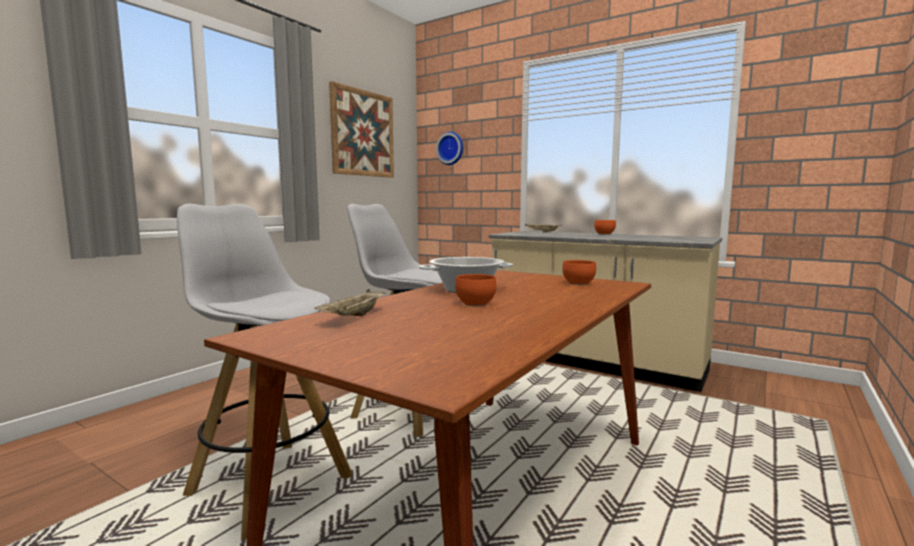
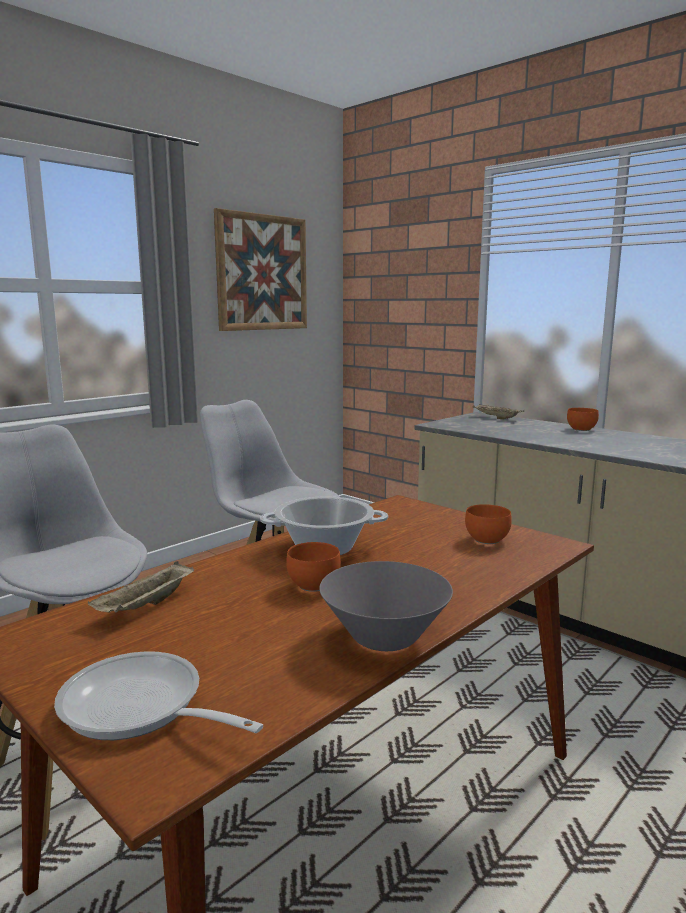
camera: 10 degrees right, 5 degrees up
wall clock [436,131,463,165] -> none
none -> frying pan [54,651,263,740]
none -> grey bowl [319,561,453,651]

